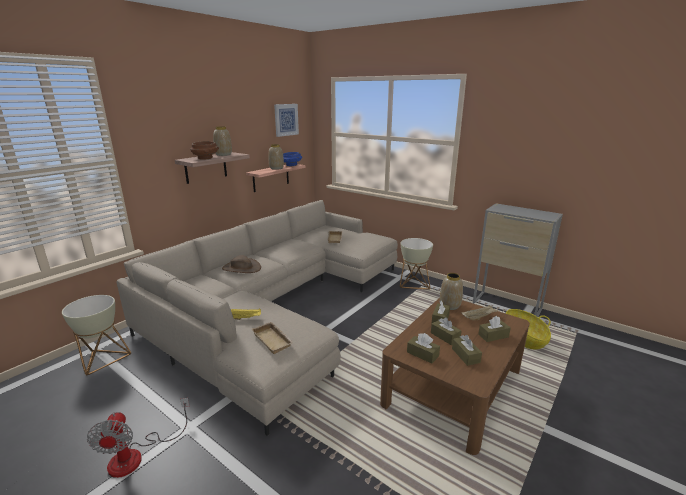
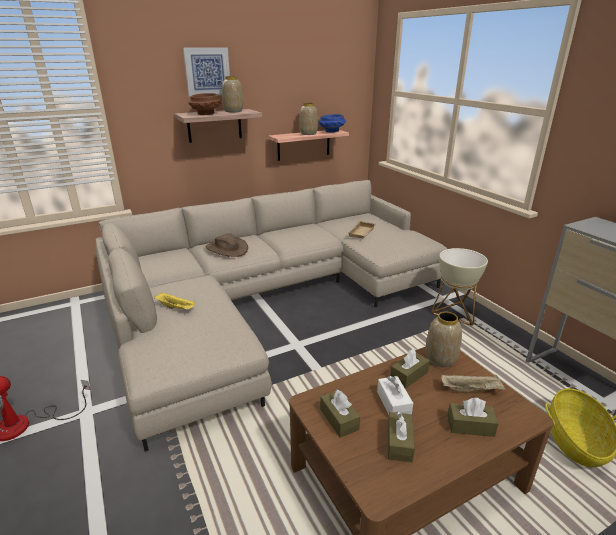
camera: 25 degrees right, 5 degrees up
planter [62,295,131,375] -> none
beige tray [252,322,294,354] -> none
picture [274,104,299,137] -> picture moved to [183,48,230,97]
brown tissue box [431,317,462,345] -> white tissue box [377,376,413,414]

